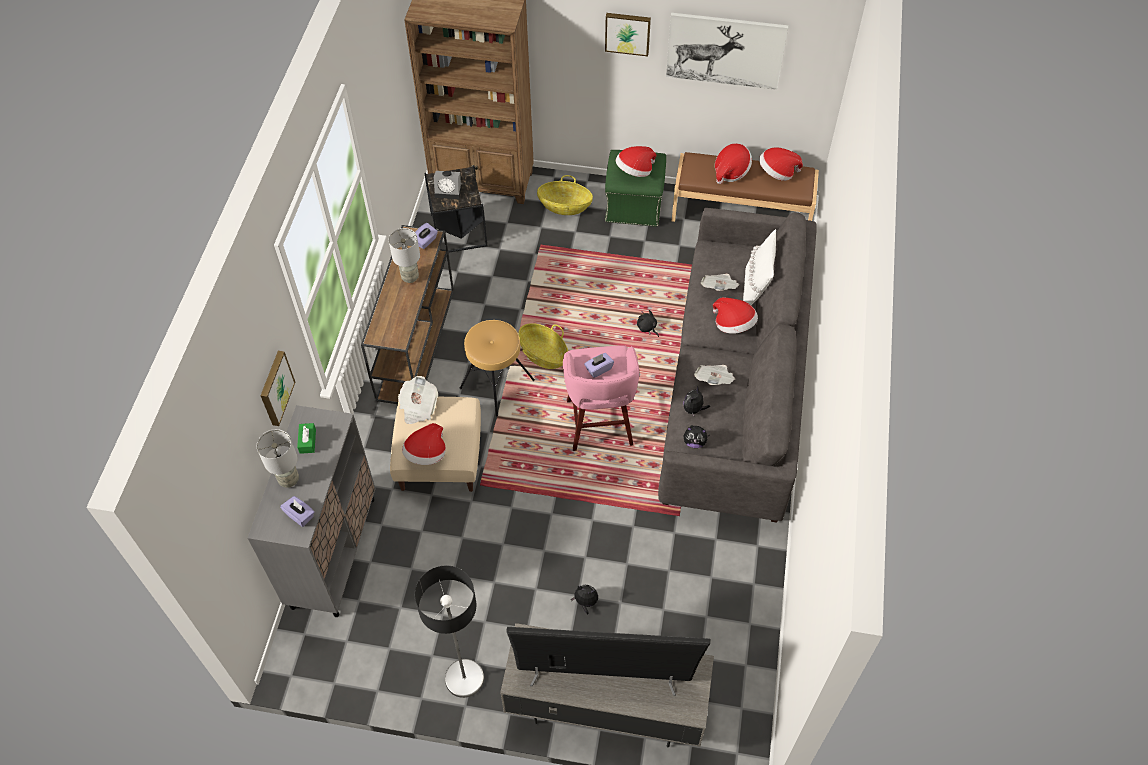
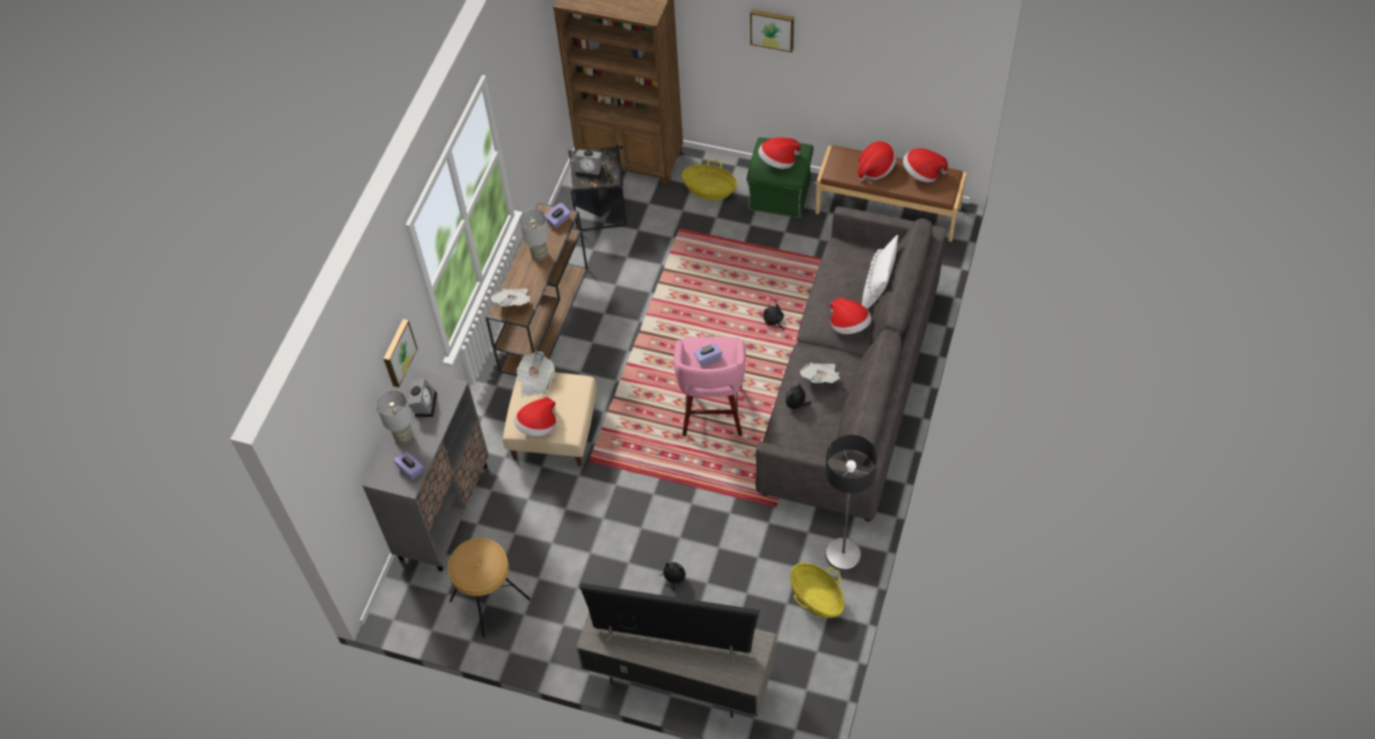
camera: 10 degrees right, 0 degrees up
green tissue box [297,423,316,454] -> alarm clock [408,378,437,417]
floor lamp [415,565,484,698] -> floor lamp moved to [825,435,878,571]
brown stool [460,320,535,416] -> brown stool moved to [448,538,531,638]
basket [519,323,568,369] -> basket moved to [791,563,845,618]
picture [666,13,788,90] -> none
plush toy [683,425,709,448] -> none
newspaper [701,274,740,291] -> newspaper moved to [491,288,530,306]

